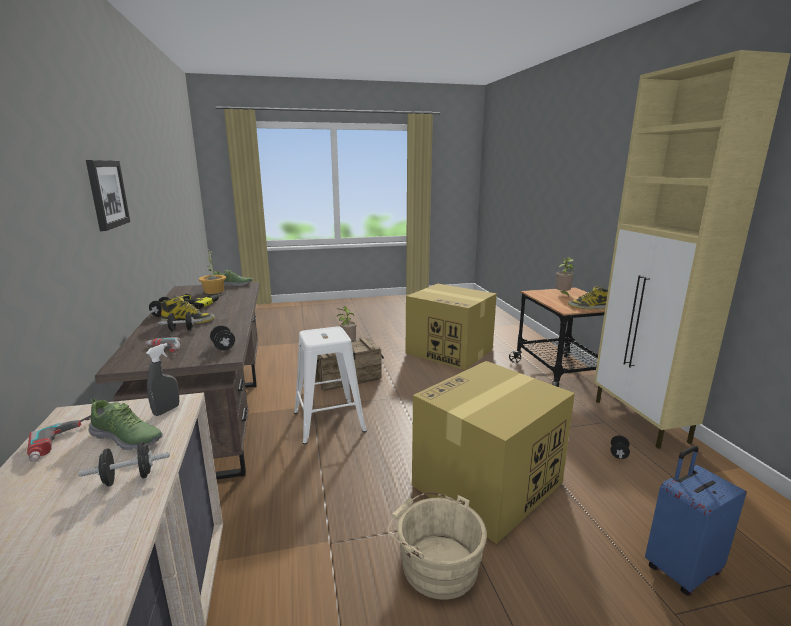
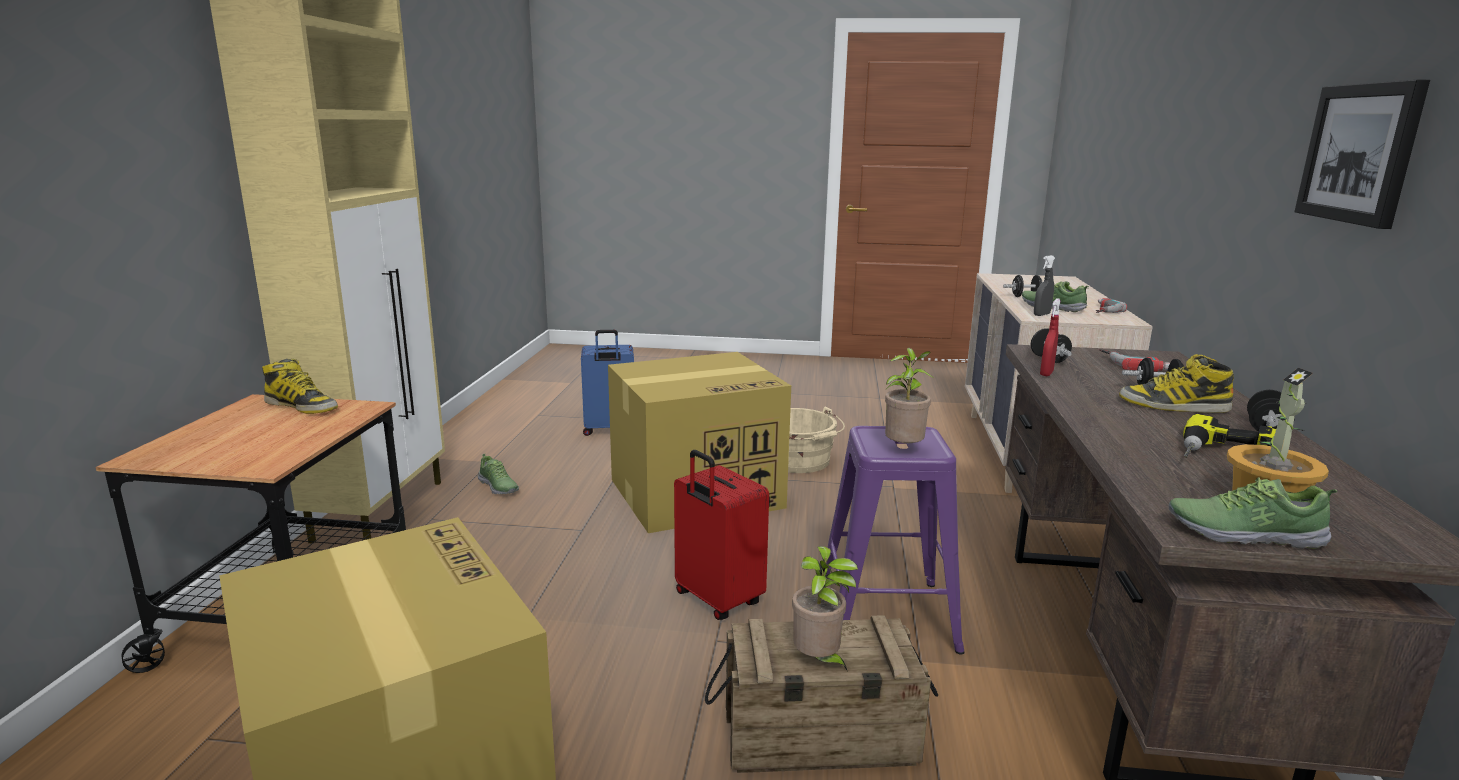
camera: 160 degrees left, 0 degrees up
white stool [294,326,367,444] -> purple stool [826,426,965,655]
potted plant [556,257,574,297] -> potted plant moved to [885,348,933,443]
black dumbbell [611,435,630,459] -> shoe [478,454,519,494]
none -> red suitcase [674,450,769,620]
none -> red spray bottle [1040,298,1060,376]

